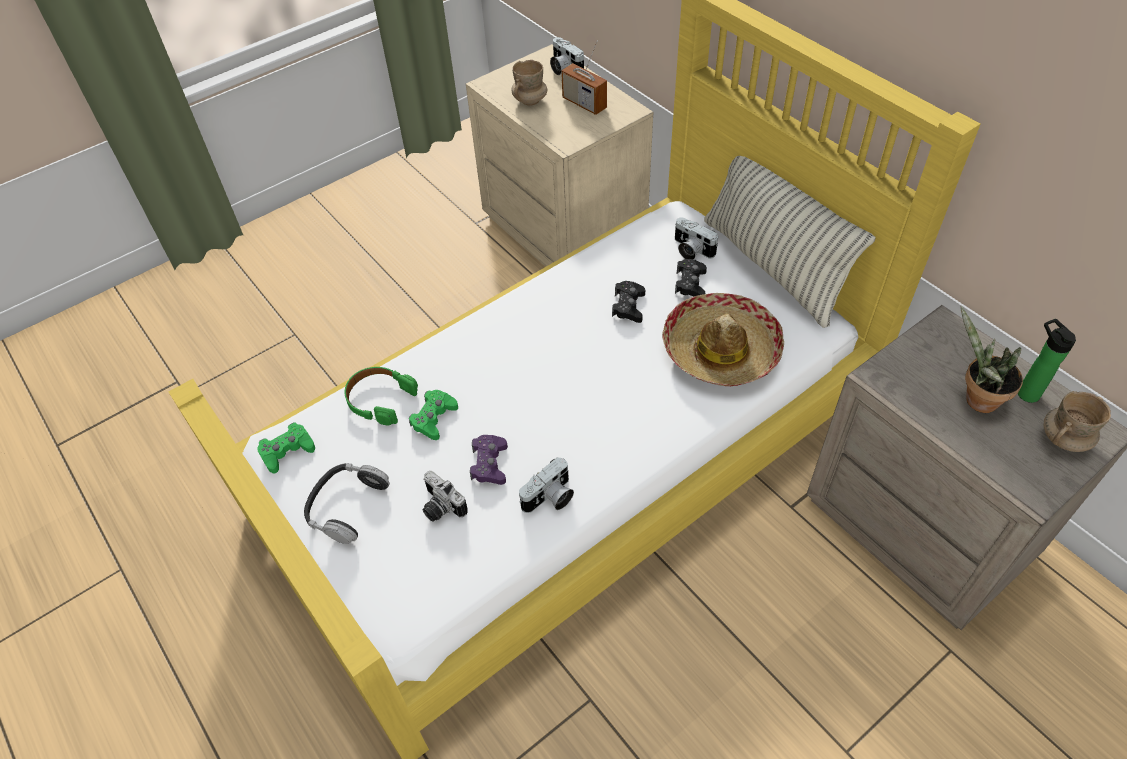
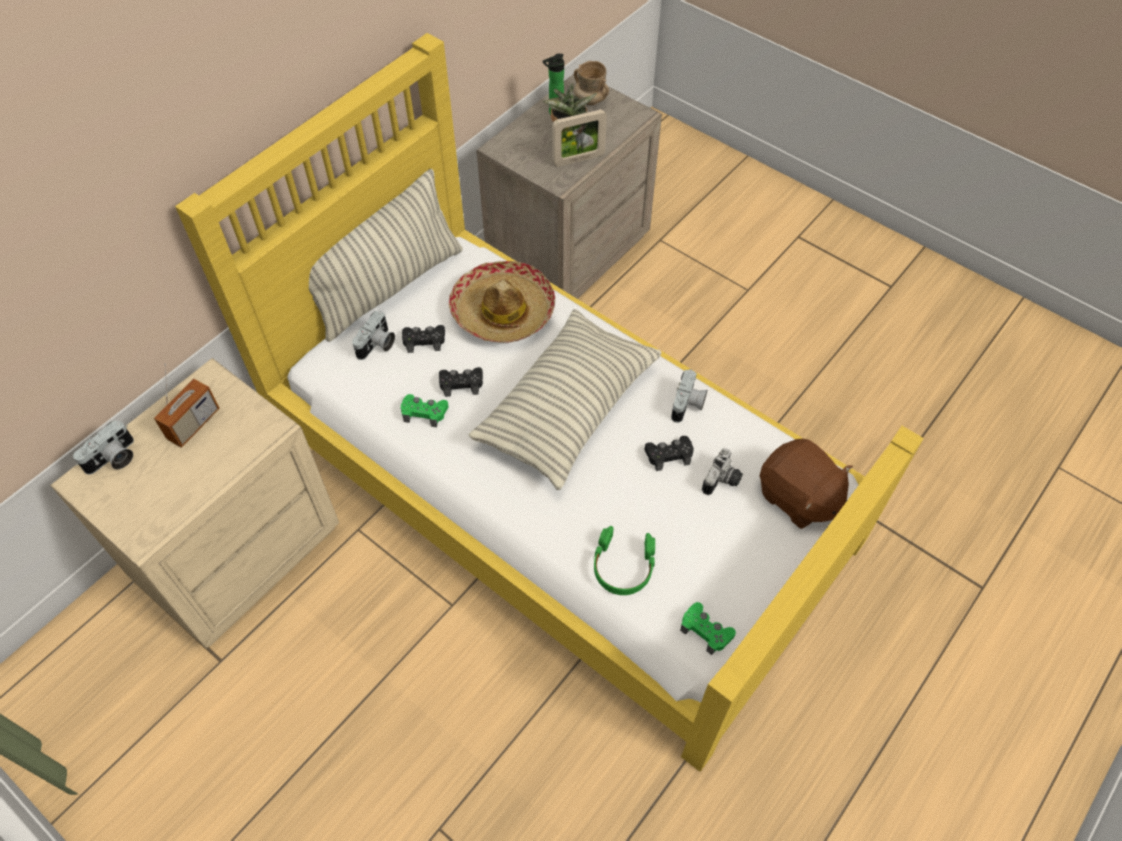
camera: 105 degrees left, 5 degrees up
headphones [304,463,390,544] -> none
green game controller [409,390,458,440] -> green game controller moved to [401,394,449,427]
purple game controller [470,435,508,485] -> black game controller [645,436,694,471]
beige mug [511,60,547,106] -> none
camera [519,457,574,513] -> camera turned 75 degrees clockwise [671,369,707,423]
none -> pillow [468,309,662,490]
none -> picture frame [552,109,607,167]
none -> brown plush toy [760,439,853,529]

